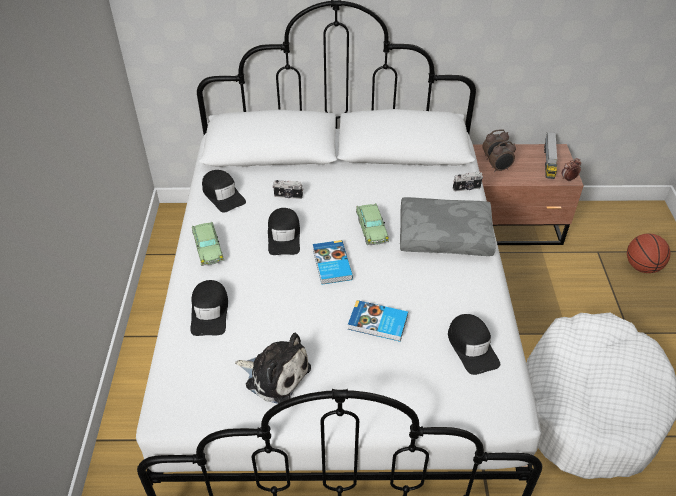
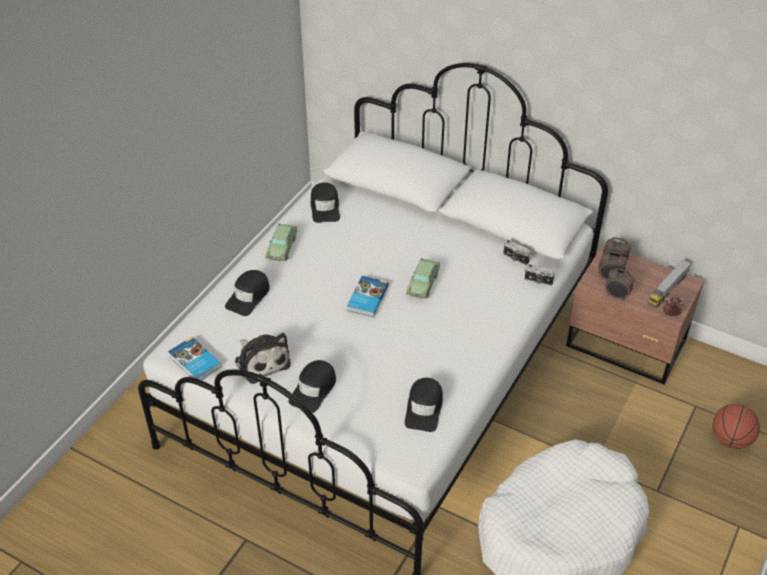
camera: 30 degrees right, 0 degrees up
black cap [268,208,300,255] -> black cap moved to [289,360,336,413]
camera [273,180,303,199] -> camera moved to [503,240,530,265]
book [348,300,408,342] -> book moved to [168,337,222,380]
grey pillow [400,197,496,256] -> none
none -> alarm clock [605,268,634,301]

